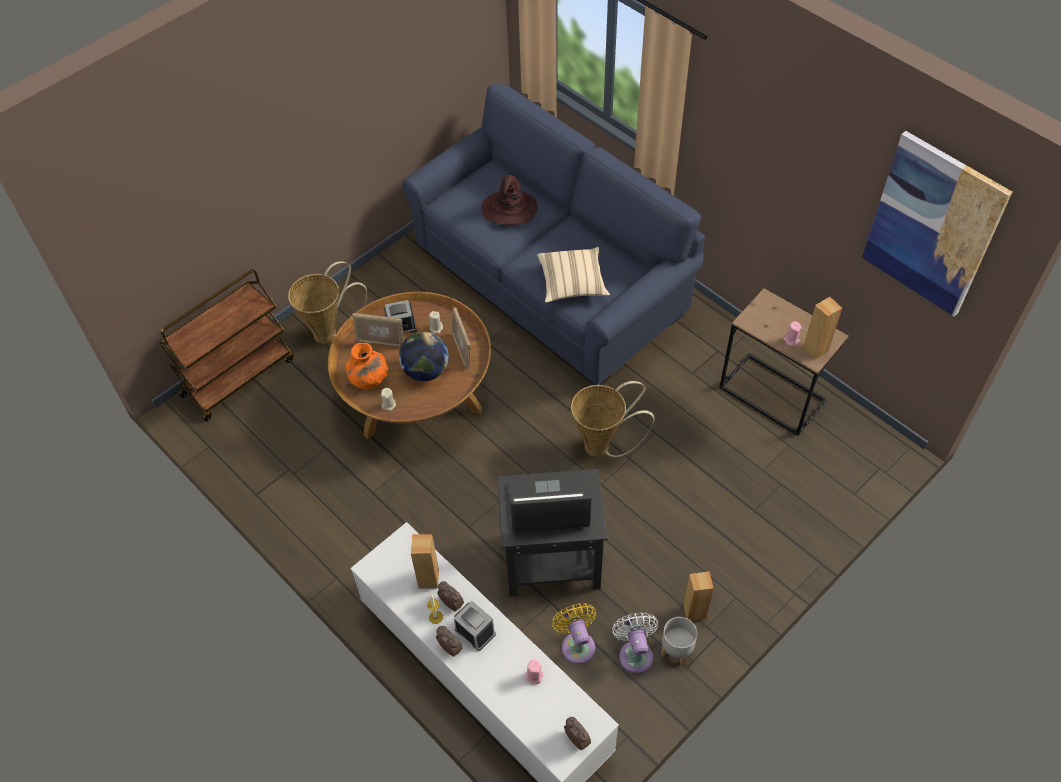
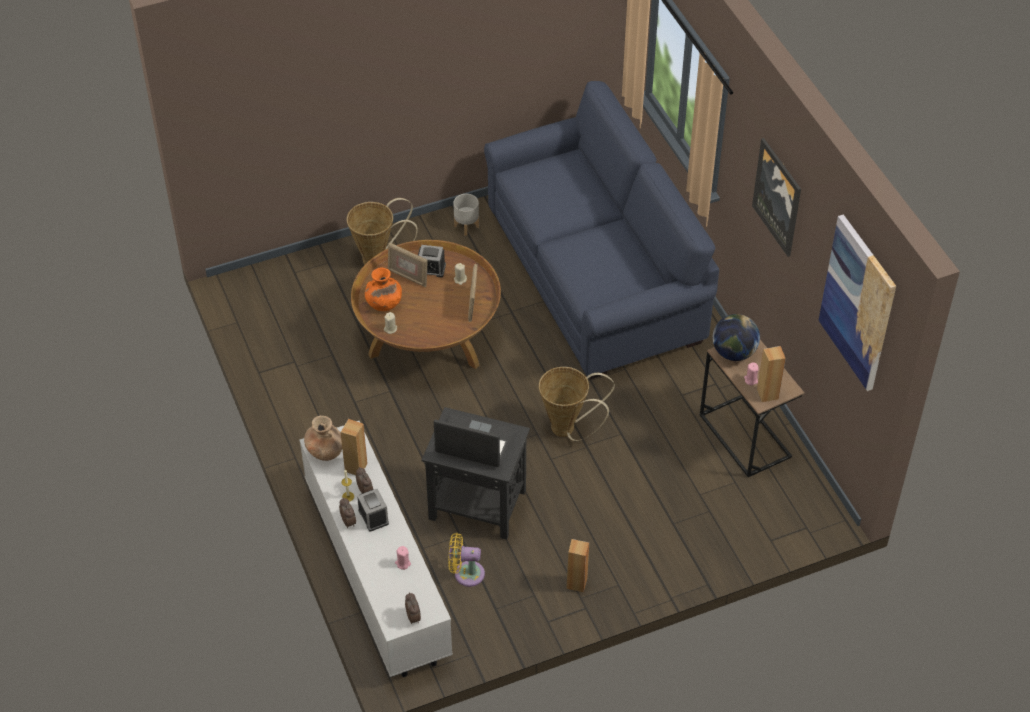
camera: 20 degrees right, 5 degrees down
brown cart [159,269,293,421] -> none
globe [399,332,449,381] -> globe moved to [713,314,760,361]
brown hat [481,175,538,225] -> none
beige pillow [537,247,610,303] -> none
yellow fan [552,603,596,664] -> yellow fan turned 90 degrees counterclockwise [448,533,485,587]
white fan [612,613,658,673] -> none
grey planter [661,617,697,666] -> grey planter moved to [453,194,479,236]
none -> brown vase [304,416,342,461]
none -> picture [752,138,801,257]

